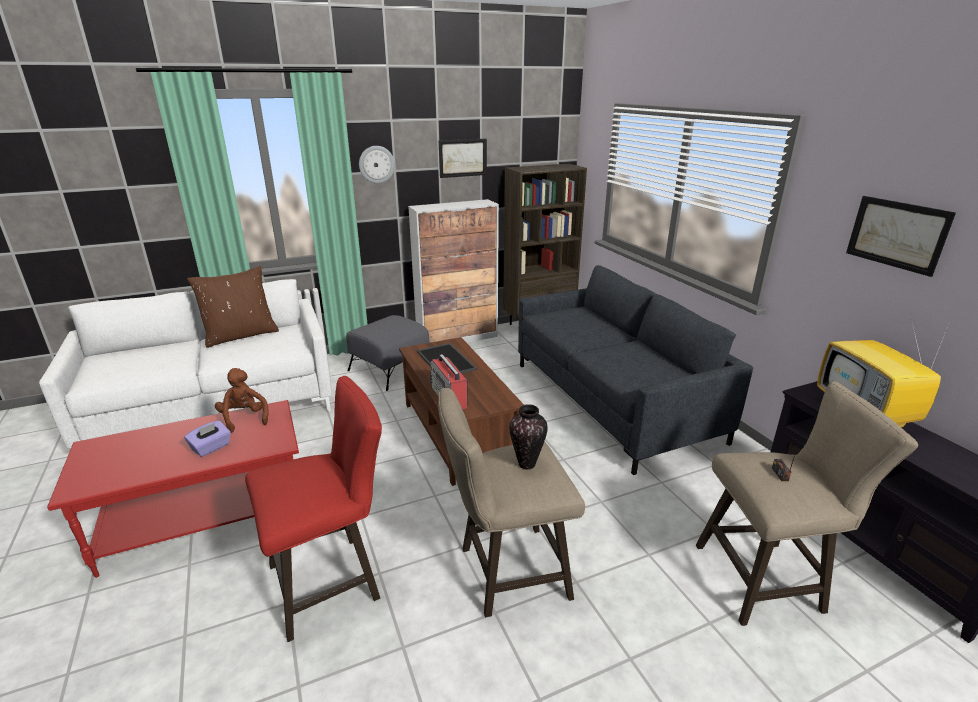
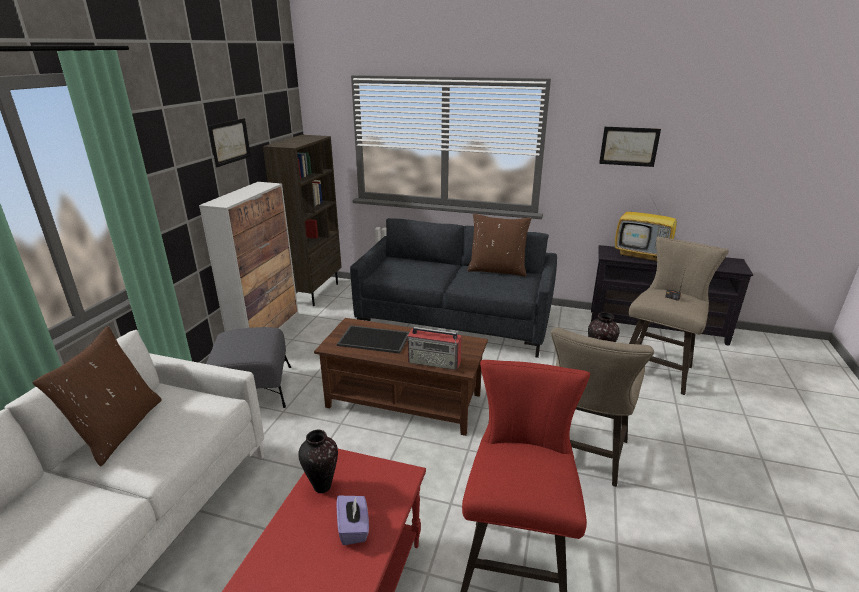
camera: 50 degrees left, 0 degrees up
brown plush toy [215,368,269,433] -> vase [298,430,338,493]
wall clock [359,146,395,184] -> none
none -> brown pillow [467,214,531,277]

